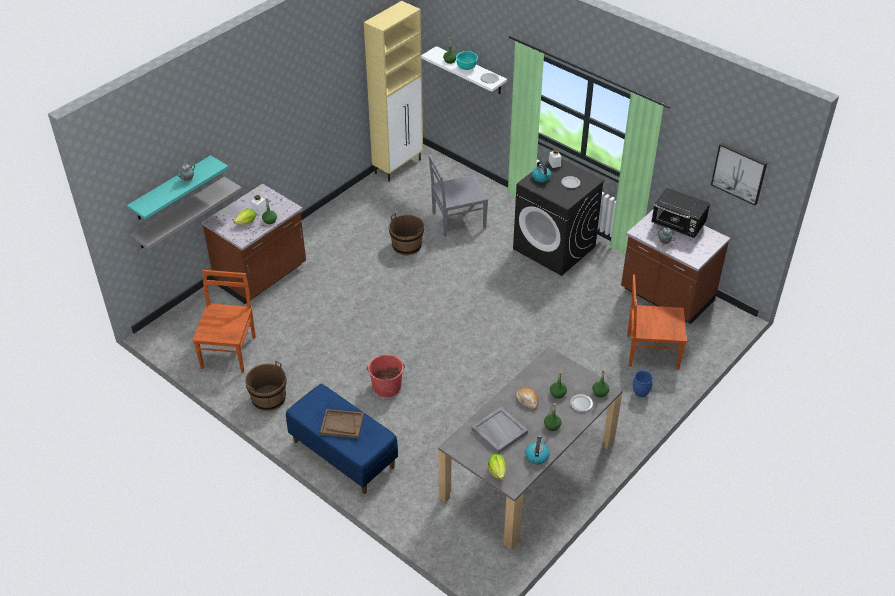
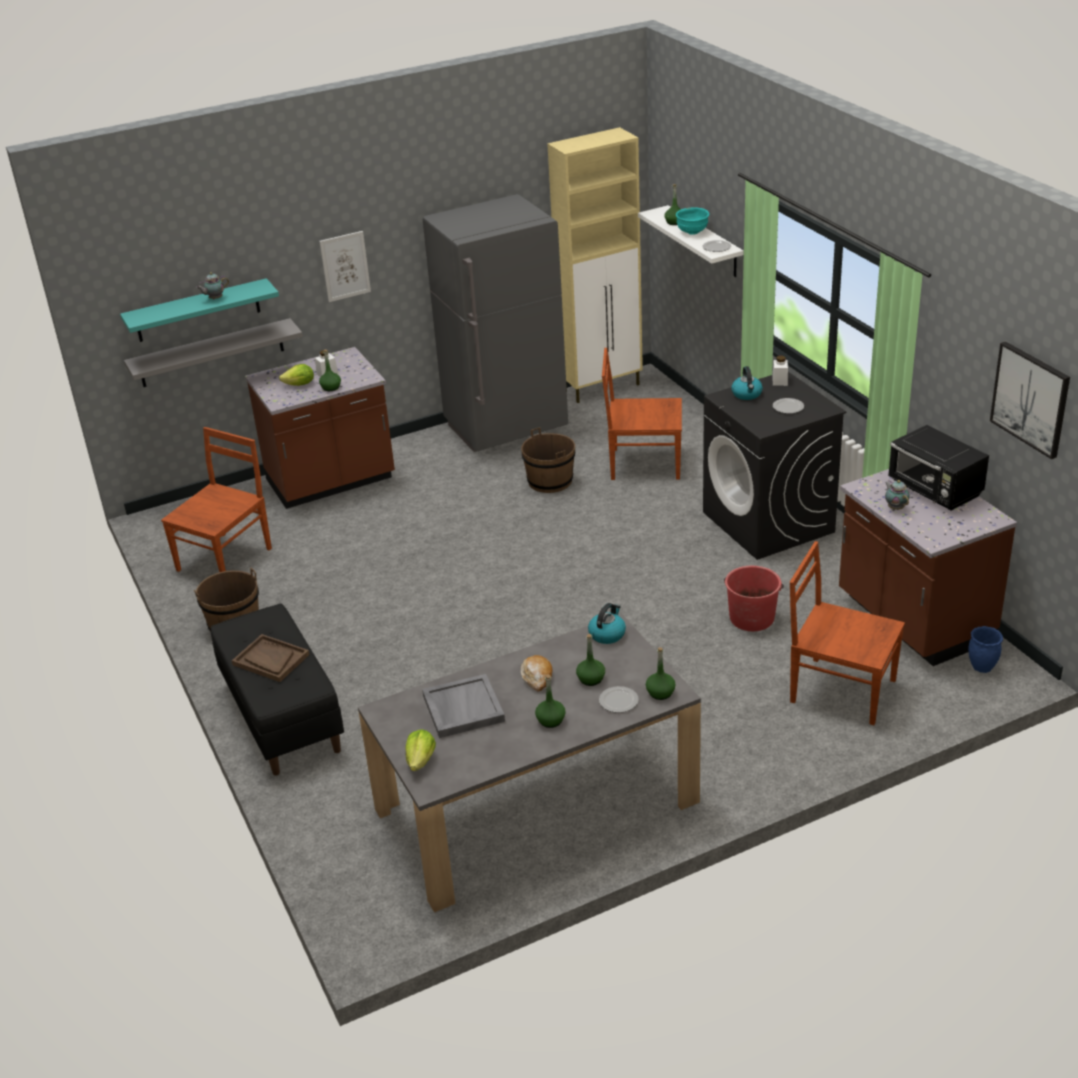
camera: 25 degrees right, 10 degrees down
blue bench [286,384,398,494] -> black bench [211,604,344,776]
red bucket [367,354,405,397] -> red bucket moved to [724,566,784,631]
grey chair [429,154,489,237] -> brown chair [602,348,682,480]
kettle [525,436,550,464] -> kettle moved to [588,603,626,644]
blue planter [633,370,653,397] -> blue planter moved to [968,626,1003,673]
none -> picture [319,231,371,302]
none -> grey fridge [423,194,568,452]

